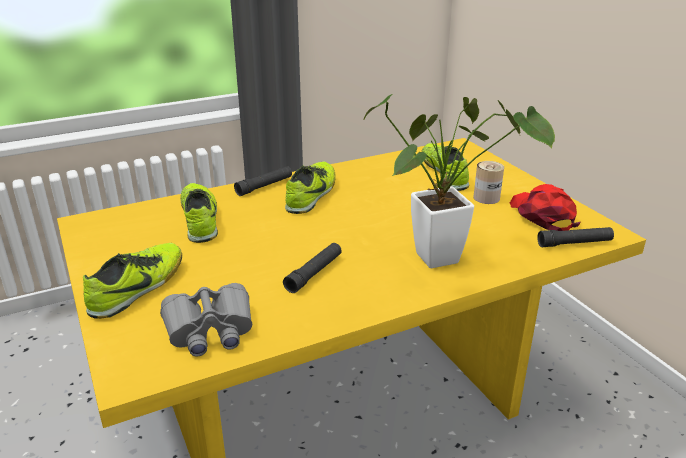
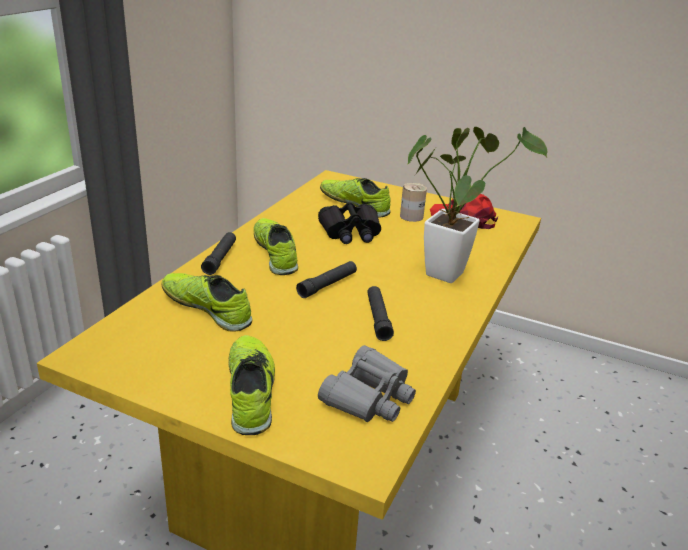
camera: 40 degrees left, 0 degrees up
black flashlight [537,227,614,247] -> black flashlight moved to [296,261,357,298]
none -> black binoculars [318,202,381,244]

